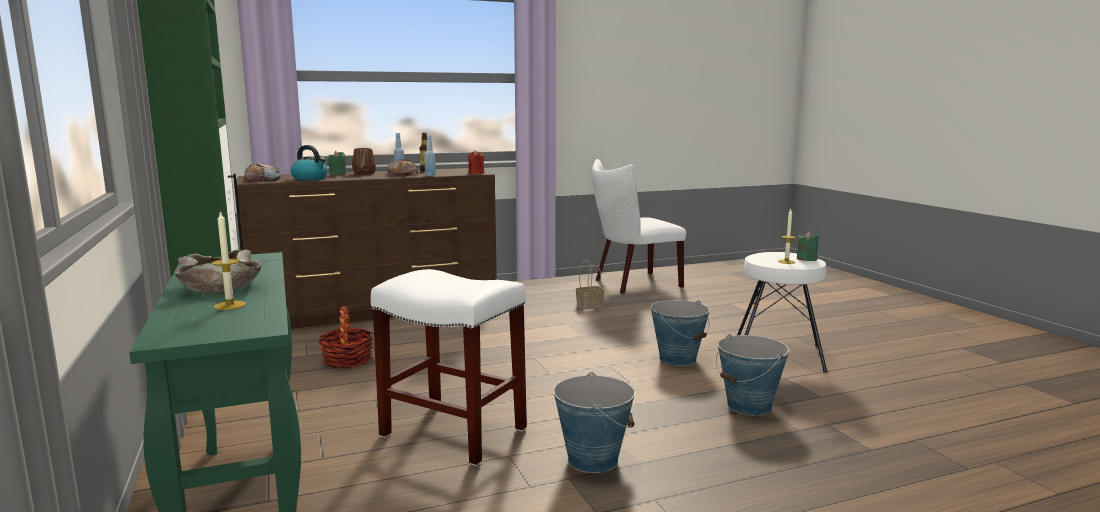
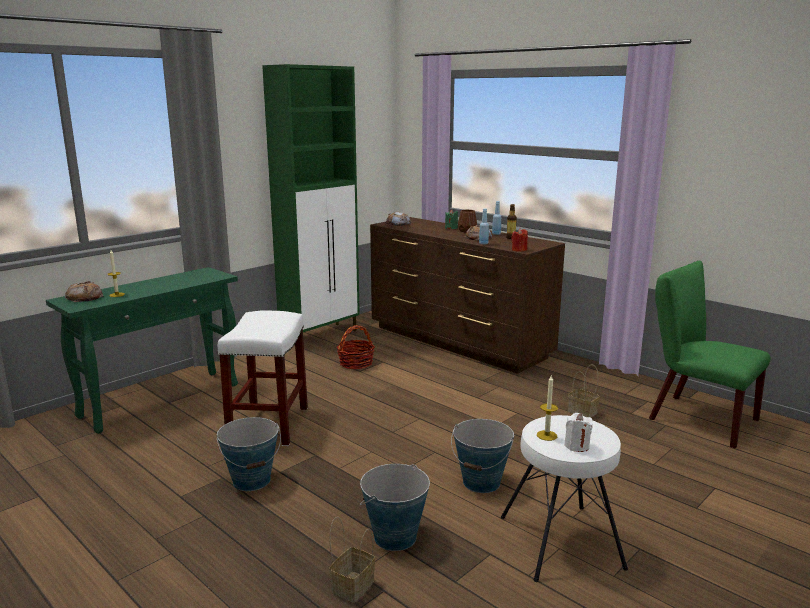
camera: 65 degrees right, 5 degrees up
beige bowl [174,249,262,293] -> none
kettle [291,145,328,180] -> none
white chair [592,159,686,294] -> green chair [649,261,770,448]
green candle [797,231,819,261] -> white candle [564,413,593,452]
none -> bread [65,281,104,302]
none -> basket [329,517,375,603]

